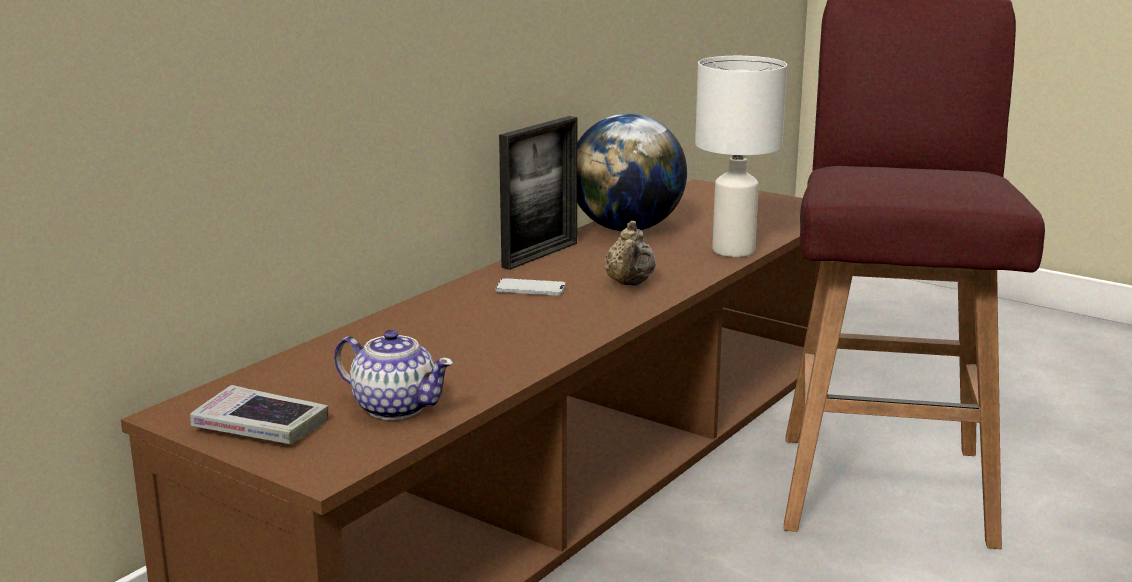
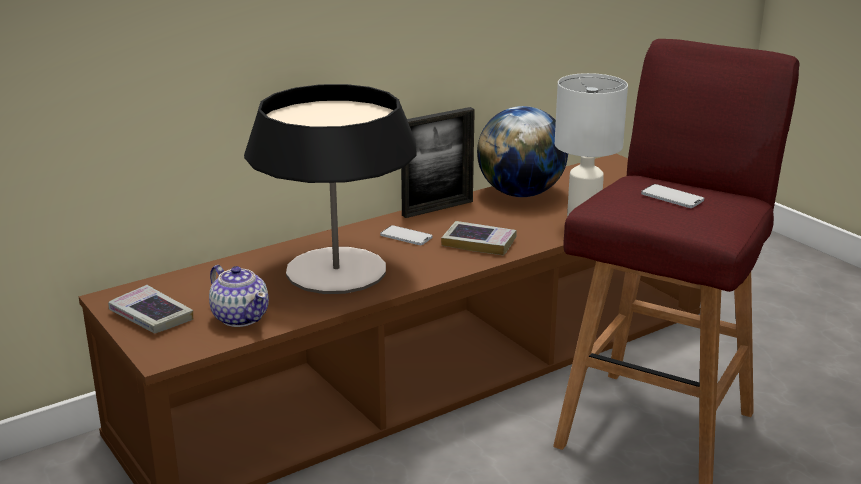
camera: 20 degrees right, 5 degrees up
beige teapot [605,221,656,286] -> book [441,221,517,256]
none -> table lamp [244,84,417,294]
none -> phone [641,184,704,208]

